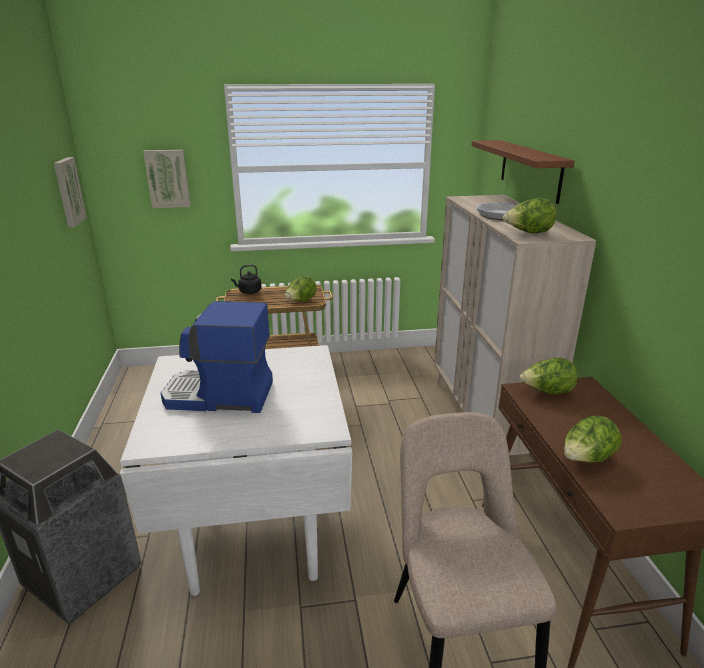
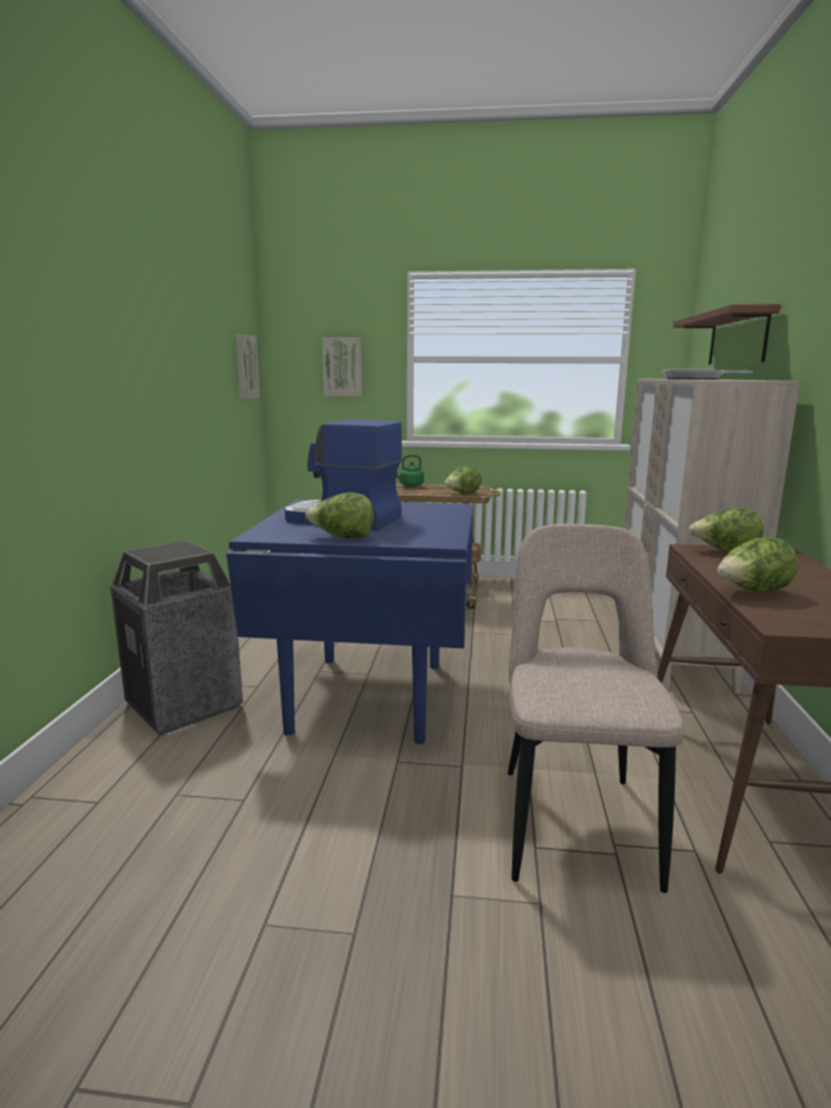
camera: 15 degrees right, 10 degrees down
white dining table [120,345,352,596] -> blue dining table [226,499,473,744]
black kettle [231,264,262,294] -> green kettle [396,455,424,487]
lettuce [503,198,556,233] -> lettuce moved to [305,492,374,539]

